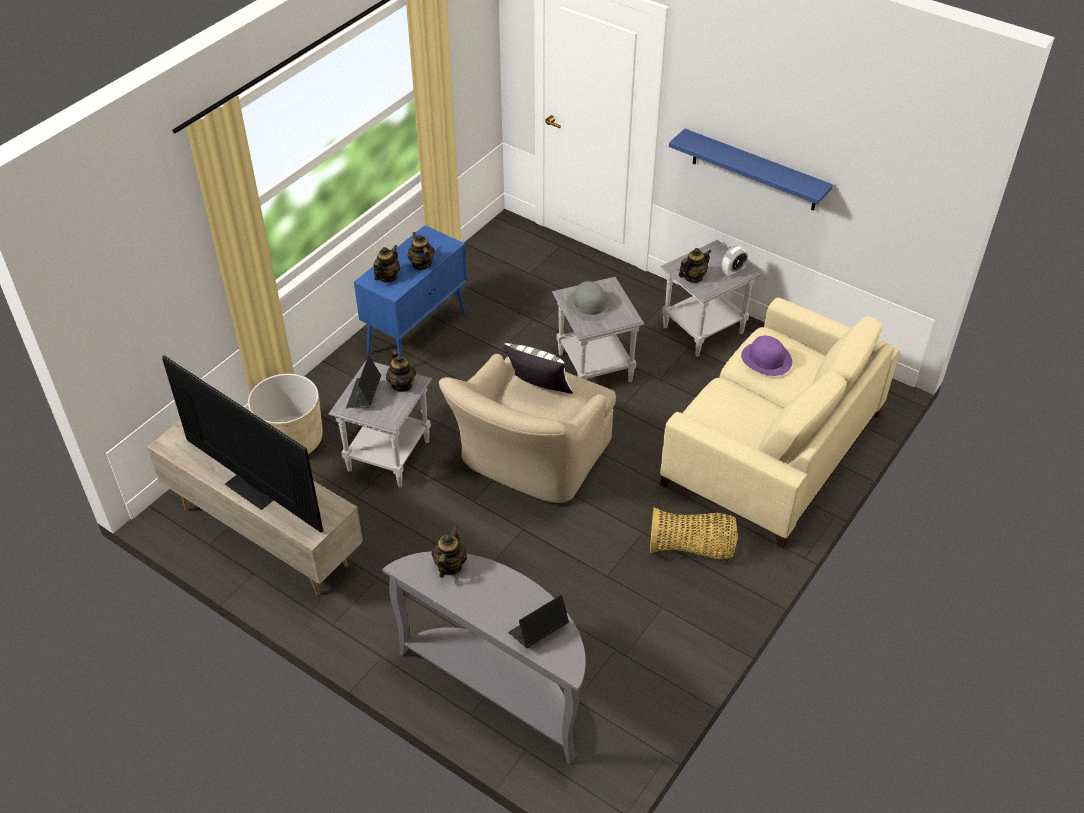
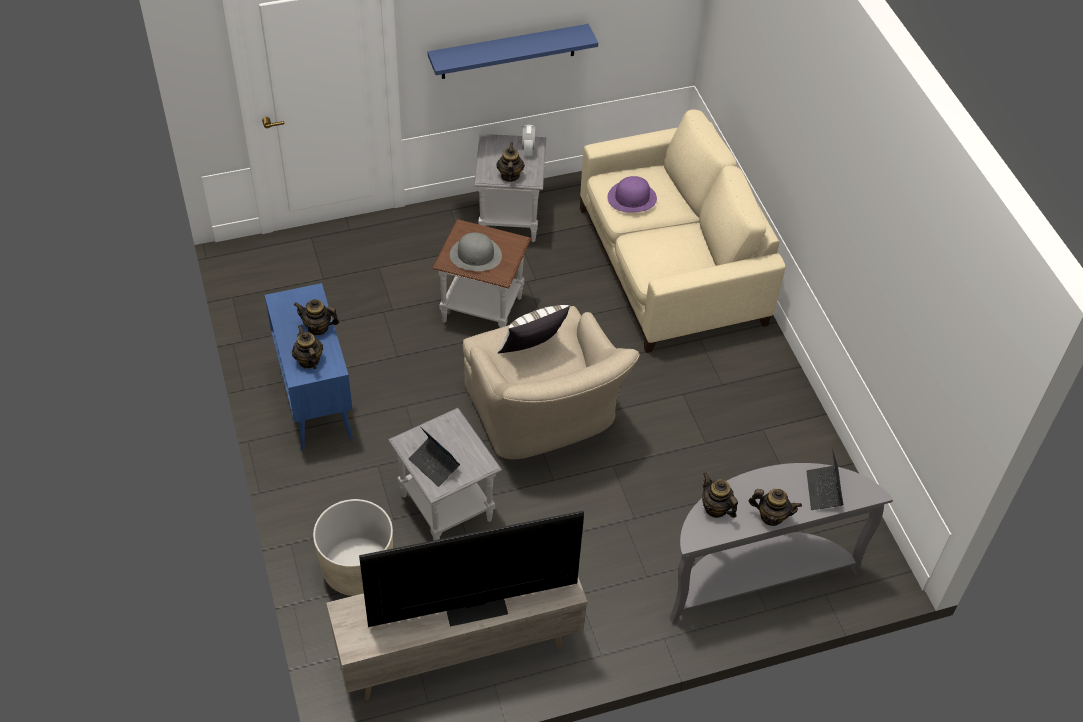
camera: 55 degrees left, 5 degrees up
teapot [386,350,416,392] -> teapot moved to [749,489,802,526]
grey side table [552,277,645,382] -> brown side table [432,219,531,328]
basket [650,507,738,559] -> none

